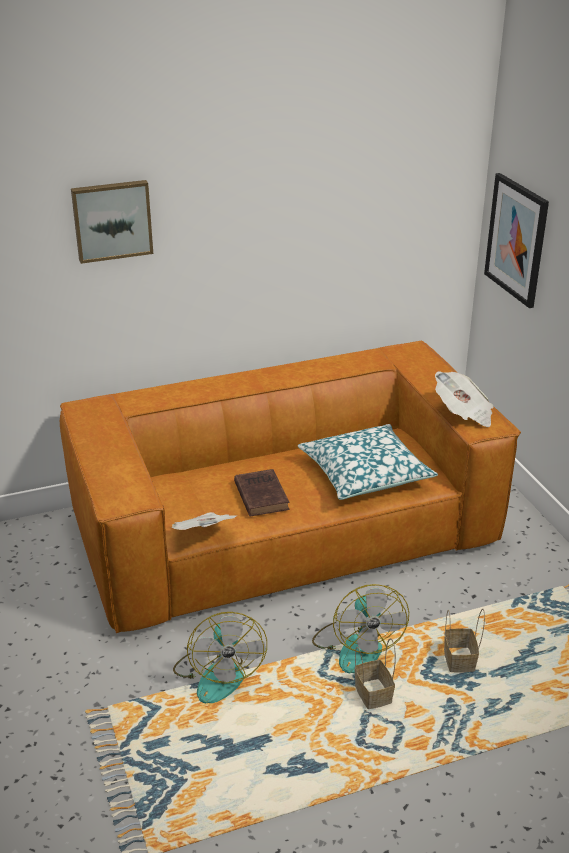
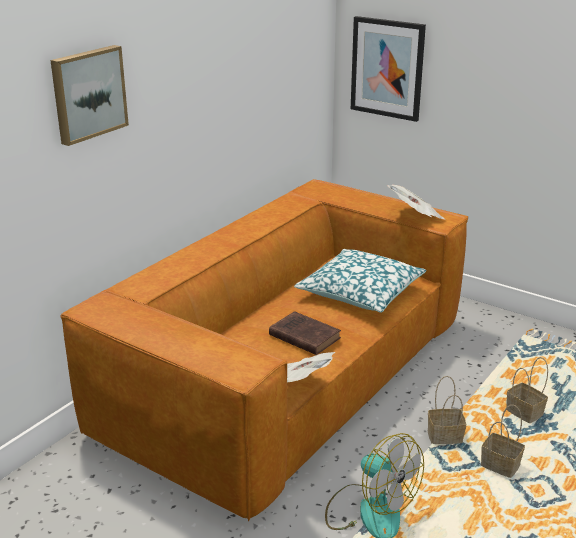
camera: 35 degrees left, 5 degrees down
fan [312,584,409,673] -> basket [428,376,466,444]

